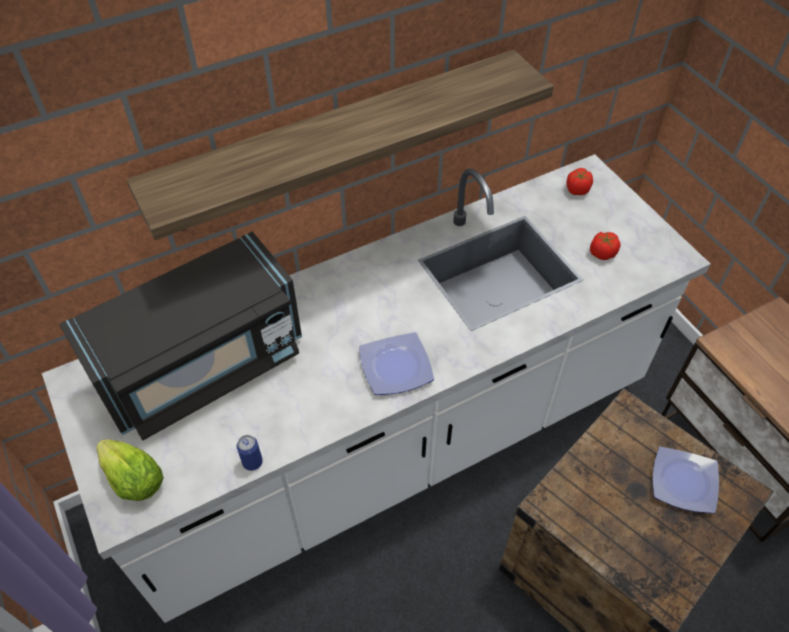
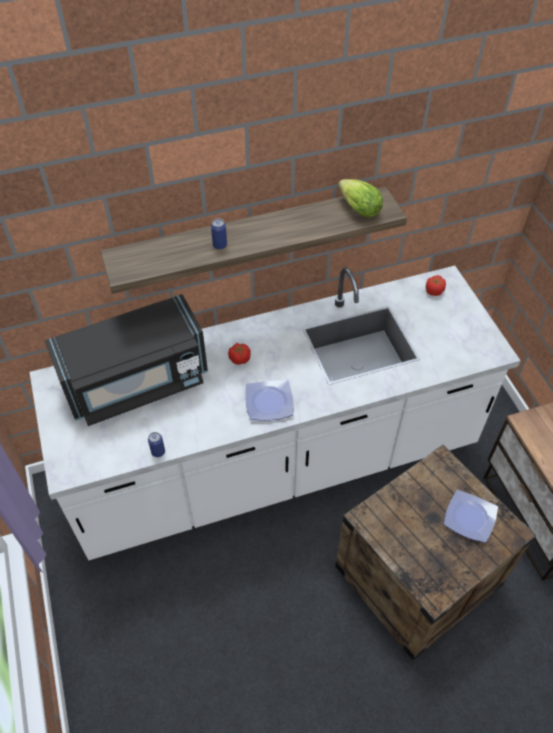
camera: 10 degrees right, 0 degrees up
lettuce [96,439,164,501] -> lettuce moved to [338,179,383,218]
tomato [590,232,621,260] -> tomato moved to [228,343,251,365]
none -> can [211,219,227,250]

